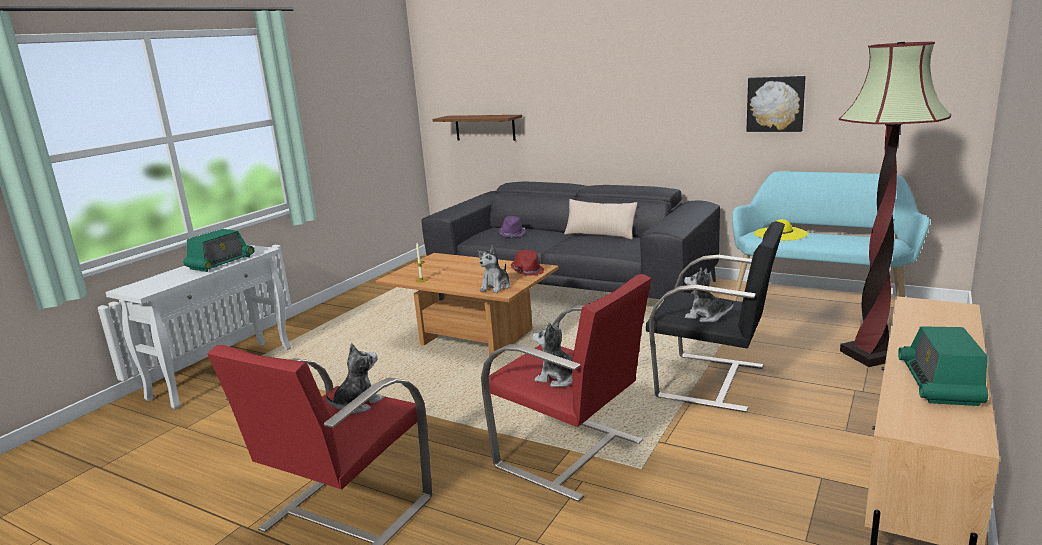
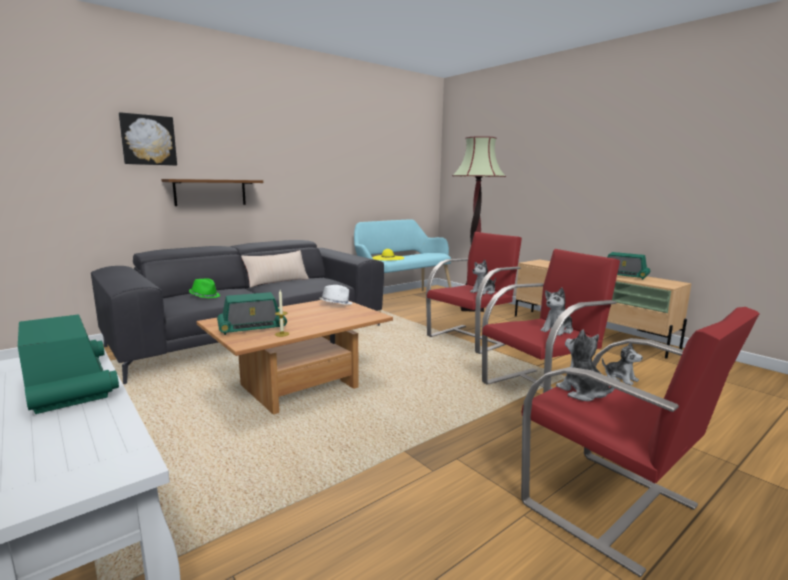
camera: 70 degrees left, 5 degrees down
brown shelf [432,115,522,141] -> brown shelf moved to [161,179,263,206]
plush toy [478,246,510,293] -> plush toy moved to [602,343,643,386]
purple hat [499,216,525,238] -> green hat [189,279,220,298]
red hat [511,250,544,276] -> white hat [319,285,352,305]
black armchair [646,221,785,413] -> red armchair [426,232,522,354]
picture [746,76,806,132] -> picture moved to [119,112,177,166]
none -> radio [217,292,287,335]

